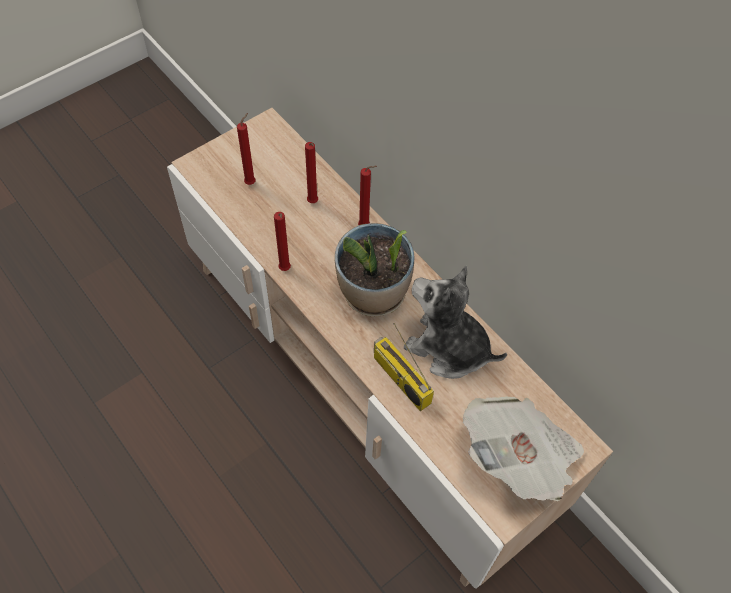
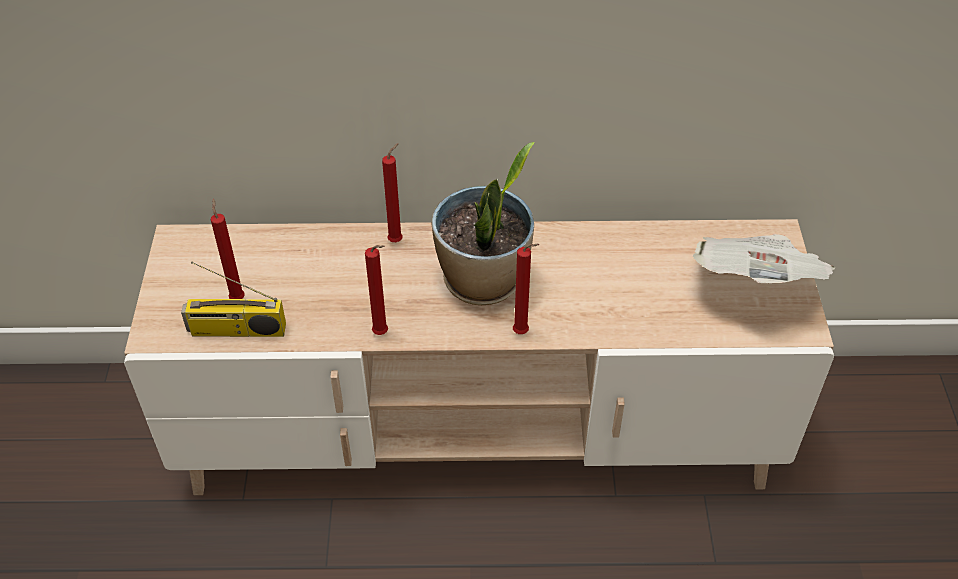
camera: 50 degrees left, 10 degrees down
red candle [305,142,318,203] -> red candle moved to [513,244,540,334]
radio [374,323,434,411] -> radio moved to [181,262,286,337]
plush toy [404,266,507,379] -> none

